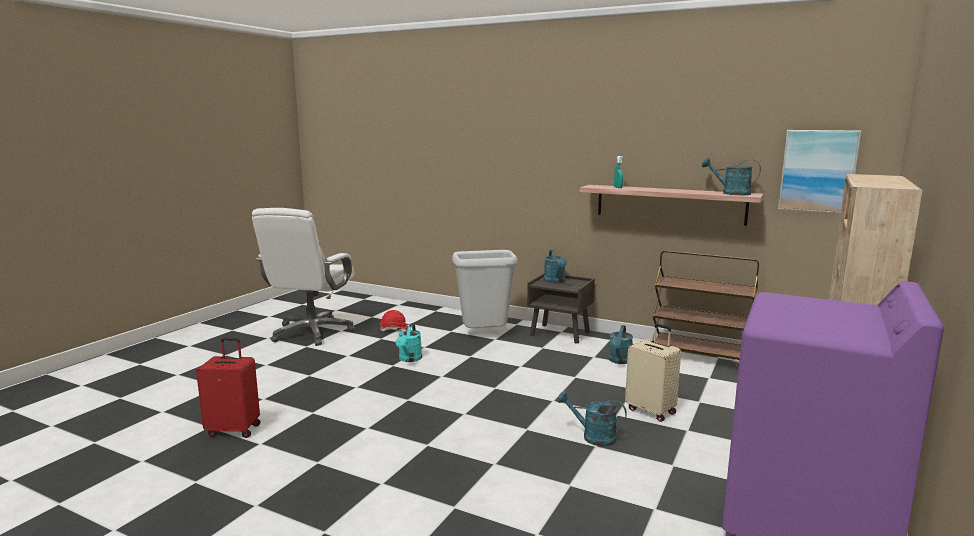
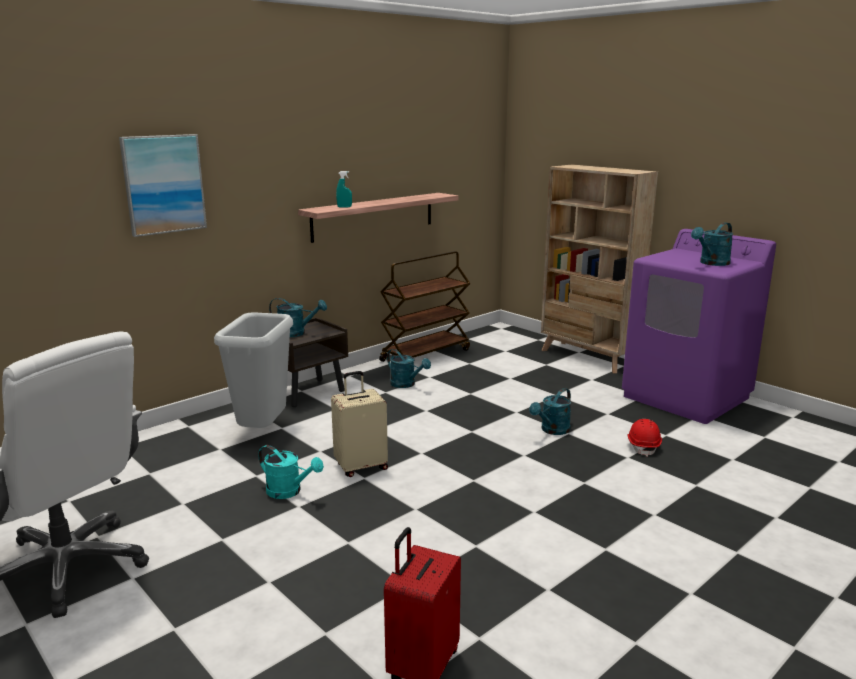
camera: 70 degrees left, 5 degrees up
red hard hat [380,310,409,331] -> red hard hat moved to [627,419,662,457]
beige suitcase [625,324,681,422] -> beige suitcase moved to [331,371,388,477]
turquoise watering can [702,158,761,195] -> turquoise watering can moved to [691,222,734,266]
picture [778,130,861,213] -> picture moved to [119,134,207,237]

